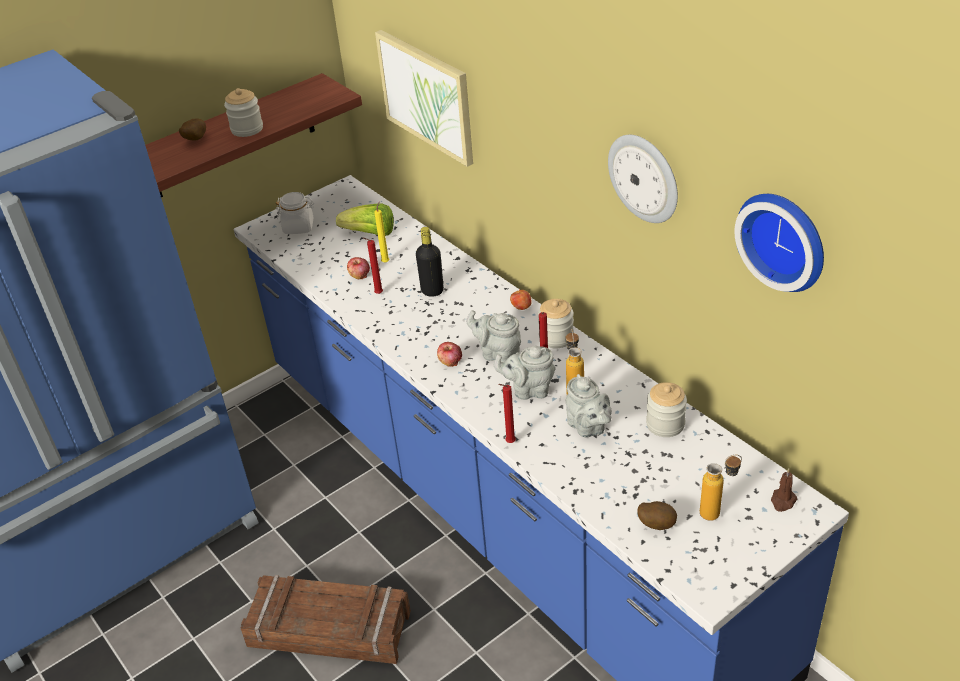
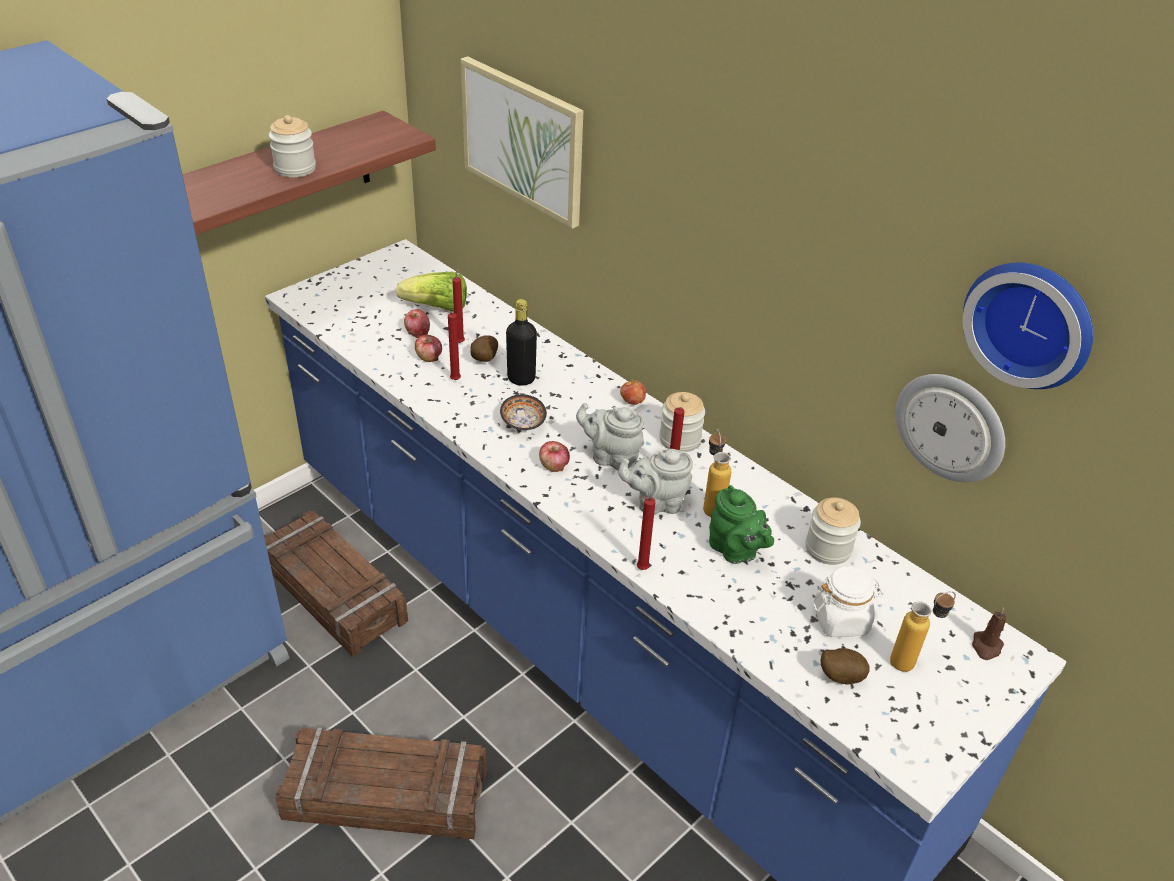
camera: 10 degrees left, 0 degrees up
potato [179,118,206,141] -> potato moved to [470,336,498,362]
white jar [276,192,314,234] -> white jar moved to [813,566,883,637]
yellow candle [374,202,389,263] -> red candle [452,267,465,343]
grey teapot [566,374,612,438] -> green teapot [709,485,774,564]
wall clock [608,135,678,223] -> wall clock moved to [896,374,1005,482]
none -> crate [264,511,408,657]
none -> apple [404,309,430,338]
none -> bowl [500,394,547,431]

